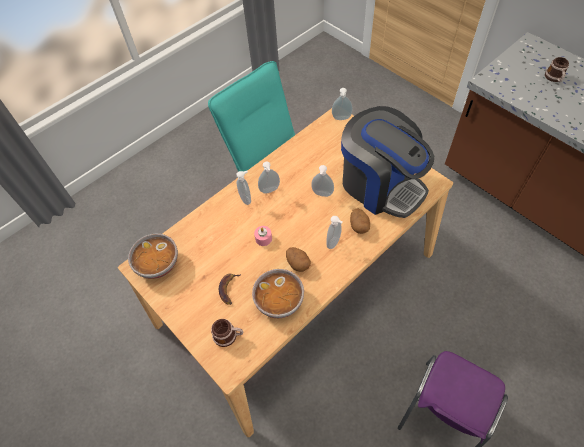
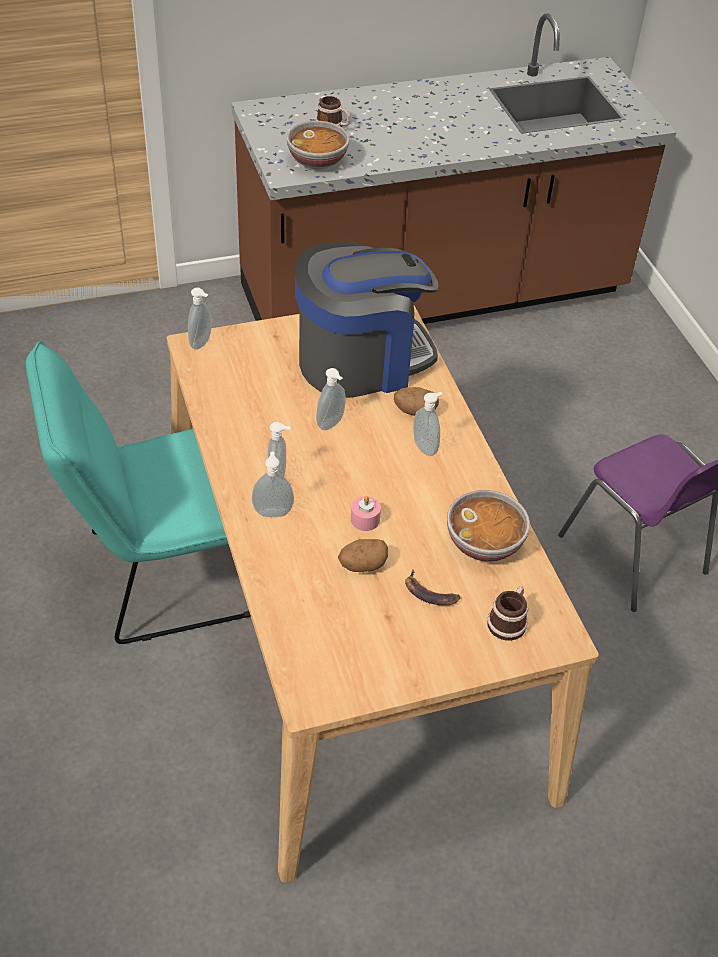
camera: 70 degrees left, 10 degrees down
bowl [128,233,178,279] -> bowl moved to [287,121,349,169]
potato [286,247,311,272] -> potato moved to [338,539,388,572]

